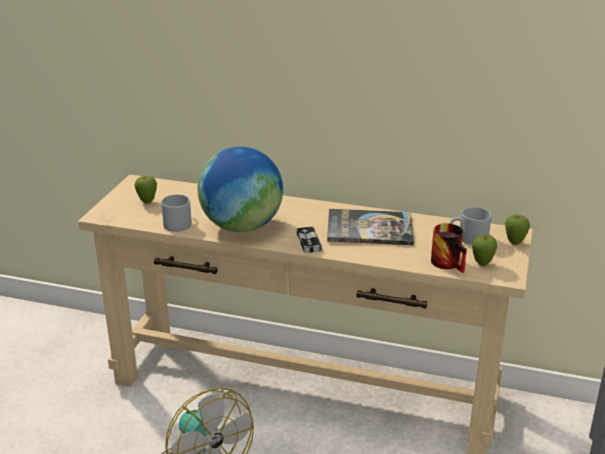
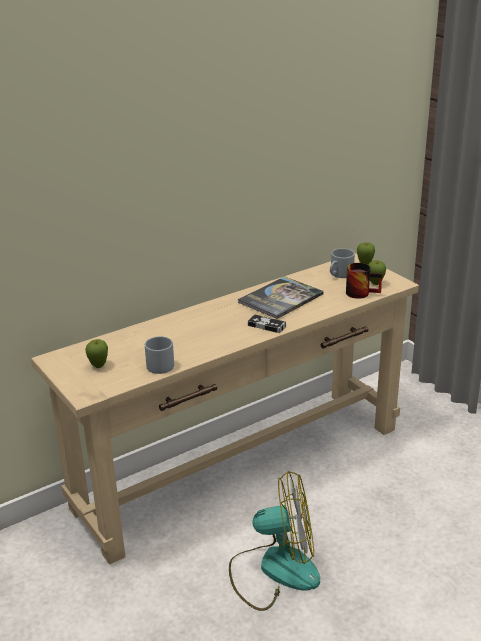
camera: 50 degrees left, 0 degrees up
globe [197,147,283,232] -> none

